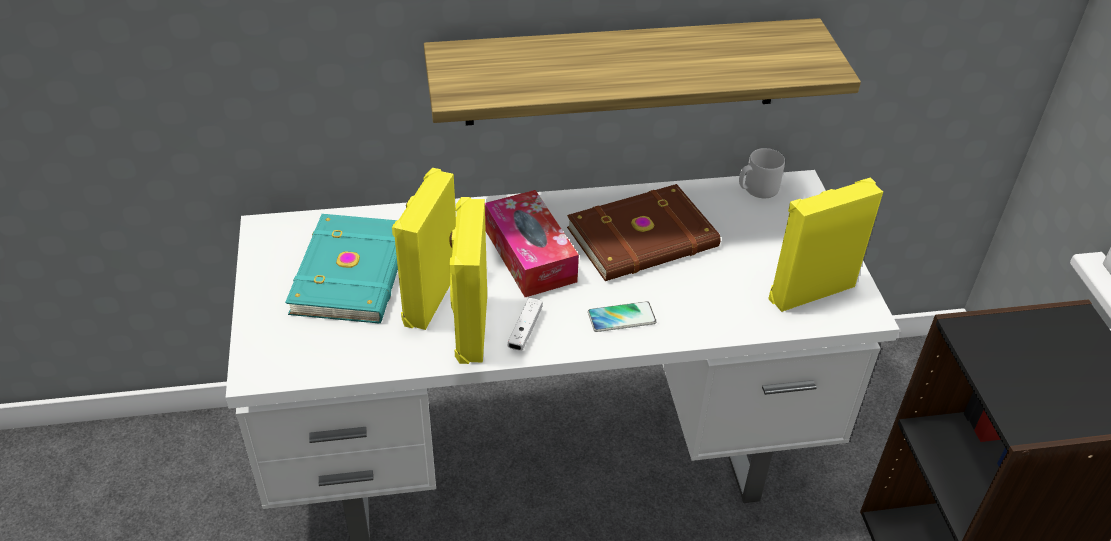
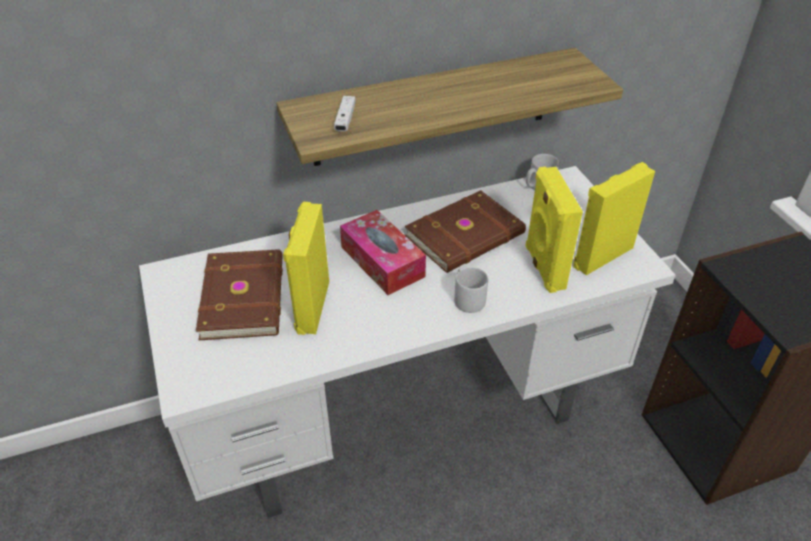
camera: 10 degrees left, 0 degrees up
turquoise book [285,214,398,323] -> brown book [196,249,283,340]
yellow speaker [449,197,487,364] -> yellow speaker moved to [525,167,583,293]
white game controller [508,298,543,351] -> white game controller moved to [334,96,356,131]
phone [588,301,656,332] -> grey mug [454,267,488,313]

